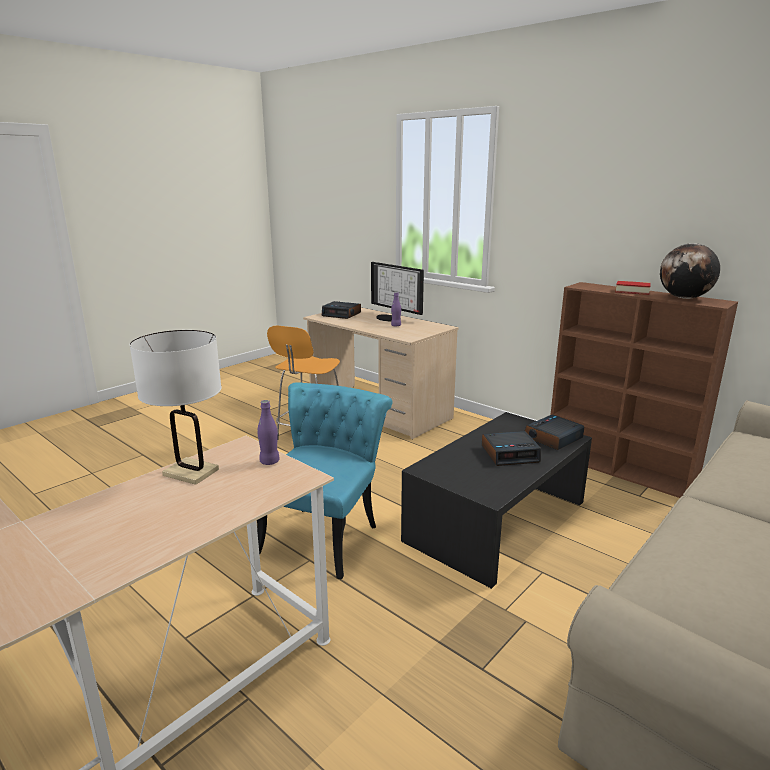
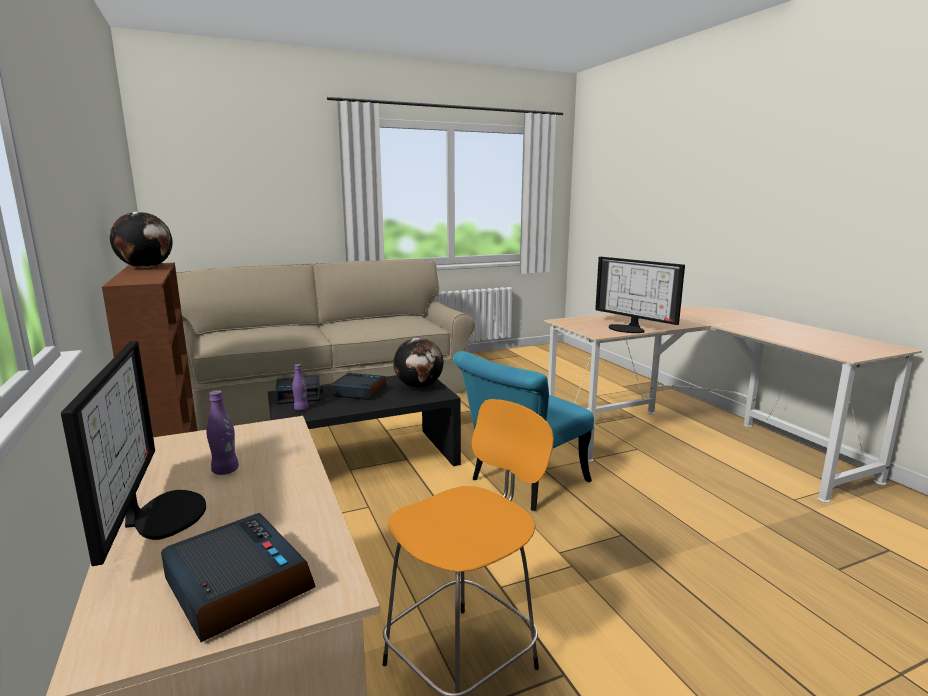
camera: 155 degrees left, 5 degrees down
white table lamp [130,330,222,485] -> monitor [595,257,685,333]
purple bottle [257,400,280,465] -> purple bottle moved to [292,364,309,411]
book [616,281,651,295] -> none
none -> globe [393,338,444,388]

